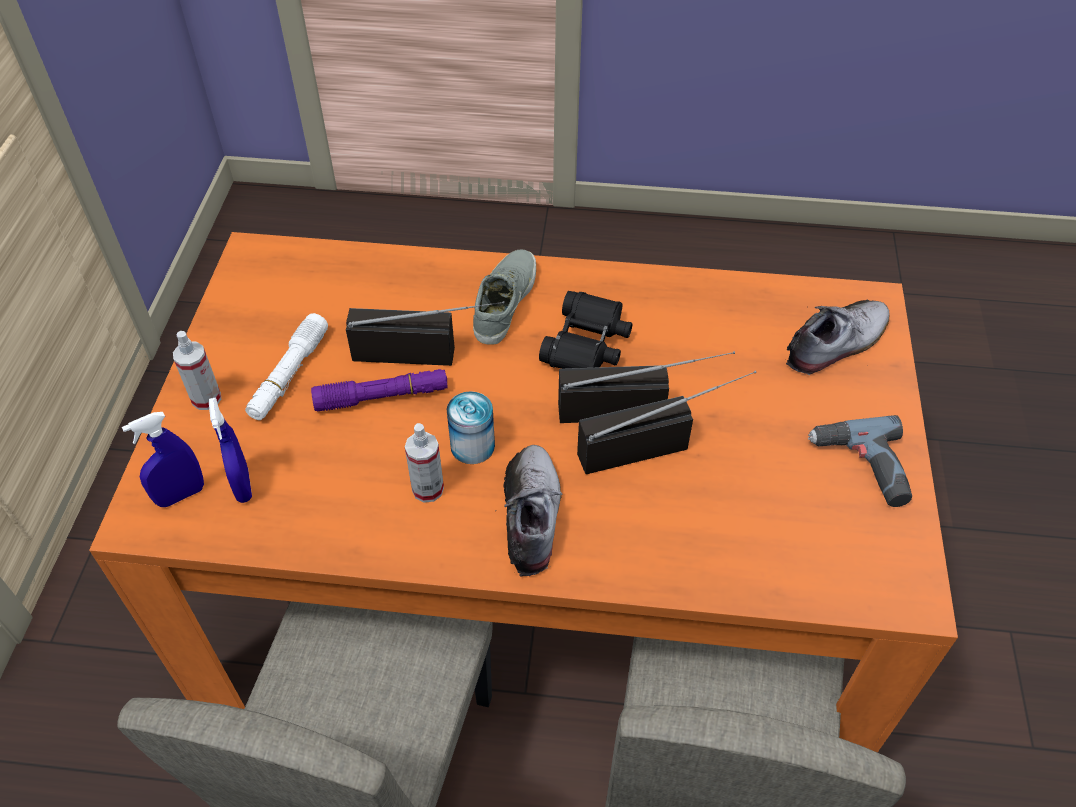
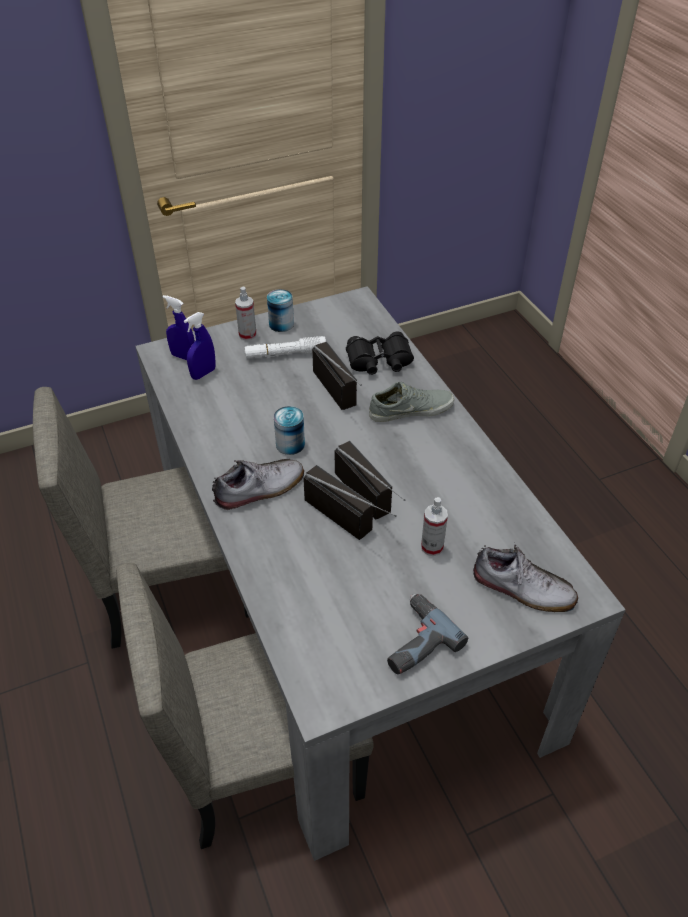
camera: 60 degrees right, 5 degrees down
orange dining table [89,232,958,753] -> grey dining table [135,286,626,861]
purple flashlight [311,369,448,411] -> none
spray bottle [405,423,444,503] -> spray bottle moved to [421,497,448,556]
black binoculars [539,291,632,369] -> black binoculars moved to [346,331,414,375]
none -> can [267,289,294,332]

